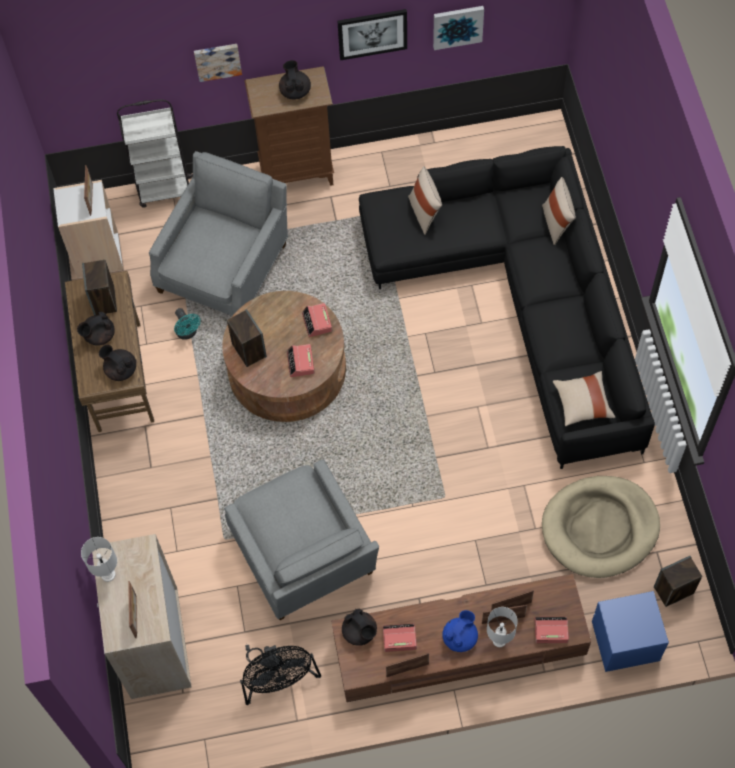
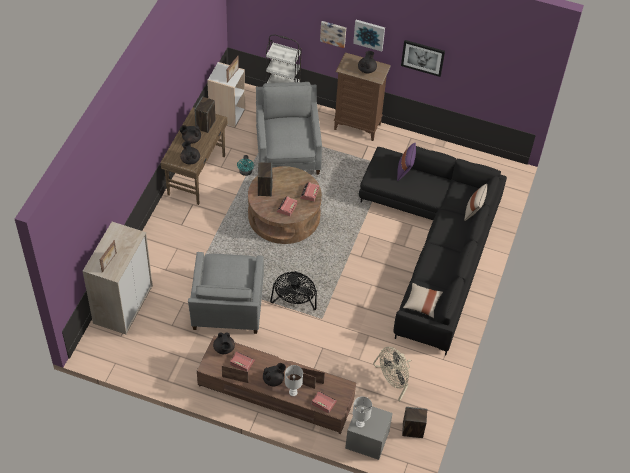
camera: 25 degrees right, 10 degrees down
white table lamp [81,537,117,582] -> white table lamp moved to [353,397,372,428]
grey armchair [149,151,288,316] -> grey armchair turned 60 degrees counterclockwise [256,82,322,175]
black fan [240,645,321,705] -> black fan moved to [270,271,317,310]
beige pillow [408,166,442,235] -> purple pillow [397,143,416,181]
picture [433,6,484,50] -> picture moved to [353,20,385,52]
blue teapot [442,610,478,652] -> black teapot [263,363,286,386]
beige dog bed [542,476,660,578] -> beige fan [373,347,411,401]
blue nightstand [592,591,669,672] -> grey nightstand [345,405,393,460]

